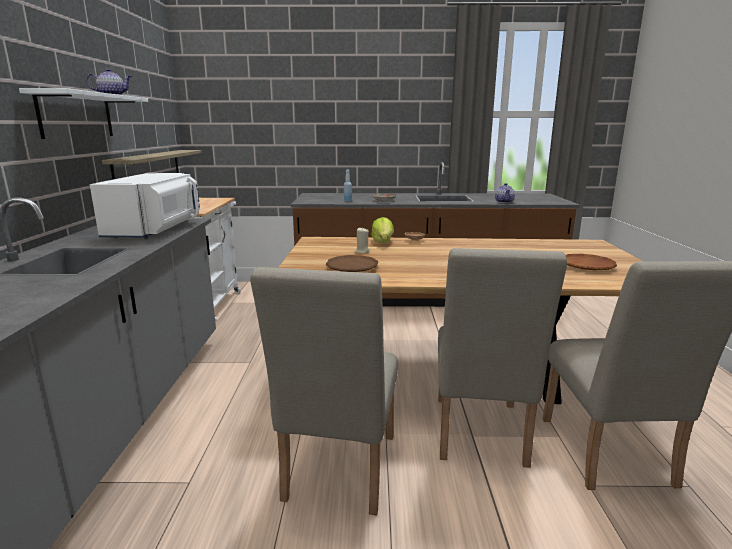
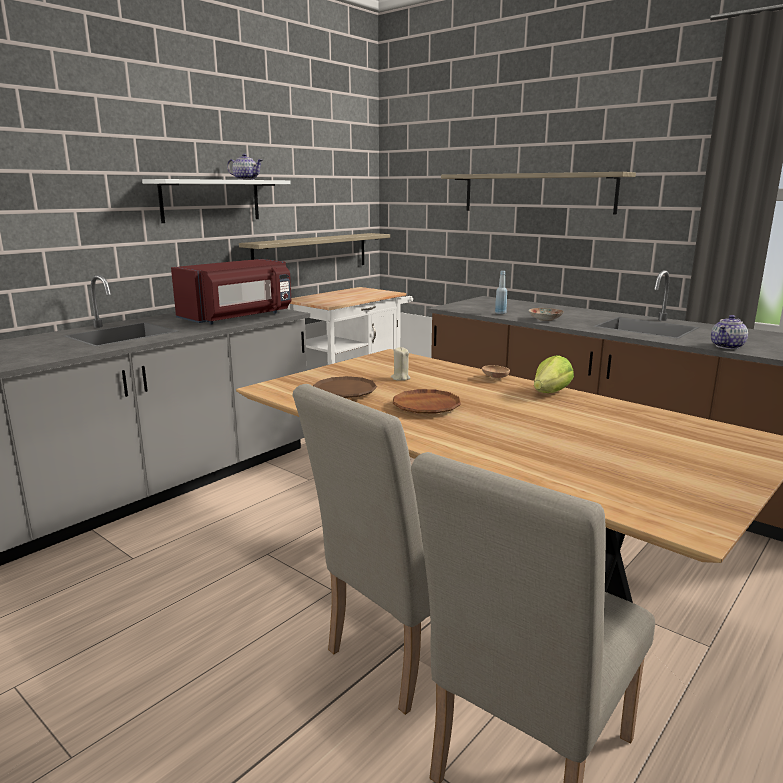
camera: 40 degrees right, 0 degrees up
white microwave [90,173,200,239] -> red microwave [171,259,291,324]
beige chair [250,267,398,515] -> none
lettuce [371,217,394,243] -> lettuce moved to [534,355,574,393]
brown plate [566,254,617,270] -> brown plate moved to [393,389,461,414]
none -> shelf [441,172,636,215]

